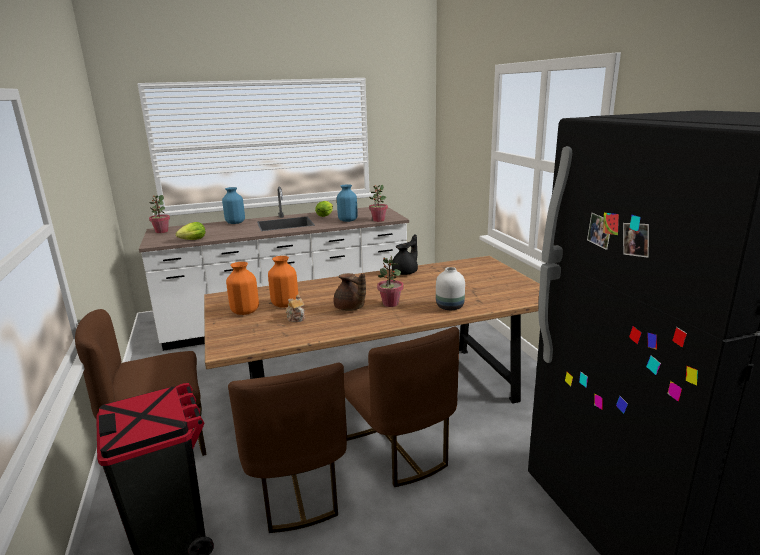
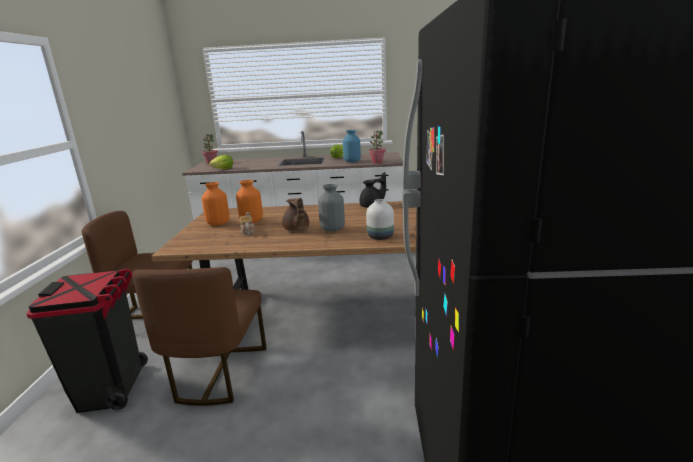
camera: 20 degrees right, 0 degrees up
blue vase [222,187,245,224] -> none
brown chair [344,326,459,487] -> none
potted plant [377,256,404,307] -> grey vase [318,184,345,232]

